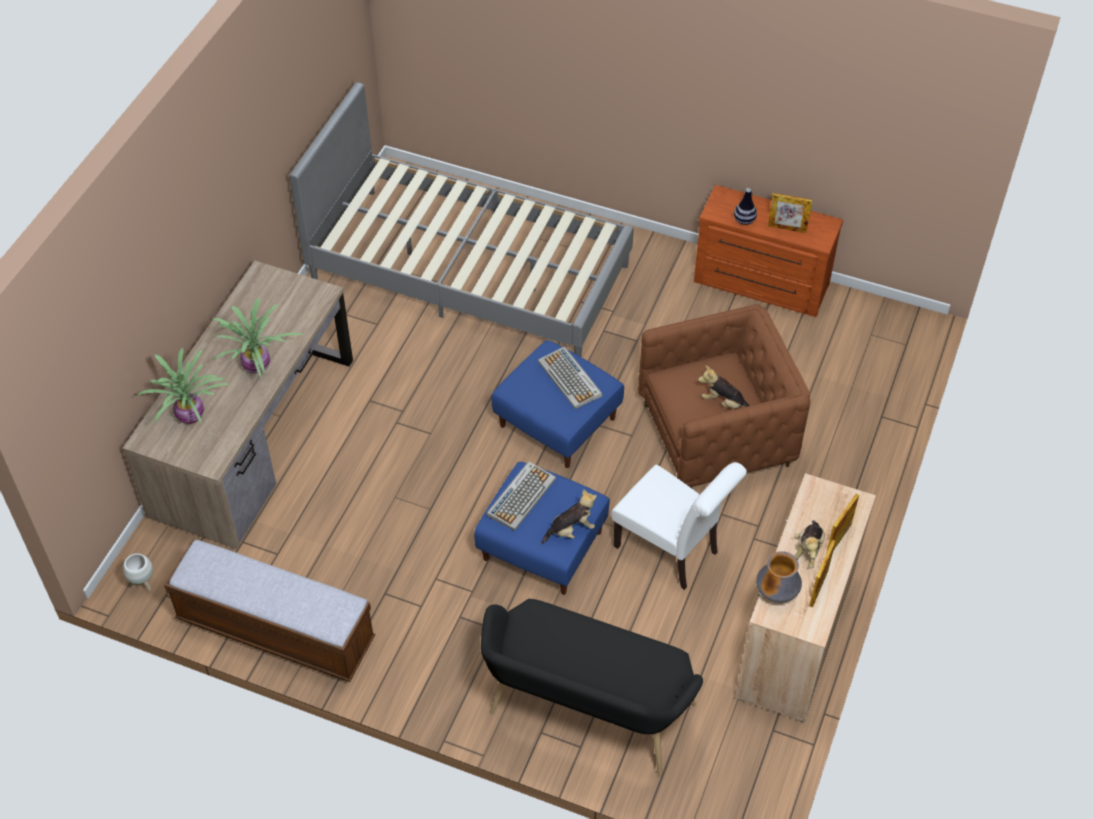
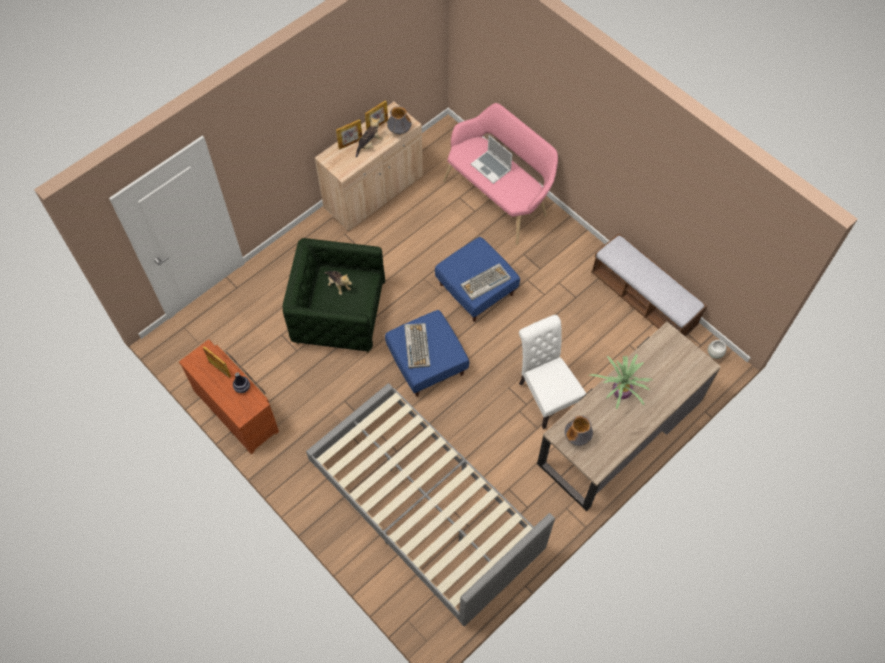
camera: 155 degrees left, 10 degrees up
potted plant [136,348,231,424] -> none
black bench [481,598,703,776] -> pink bench [443,103,558,245]
plush toy [541,489,597,544] -> none
white chair [611,462,747,590] -> white chair moved to [519,315,586,429]
brown armchair [638,304,810,487] -> green armchair [282,238,385,353]
none -> laptop [471,135,512,184]
none -> vase [565,415,593,446]

